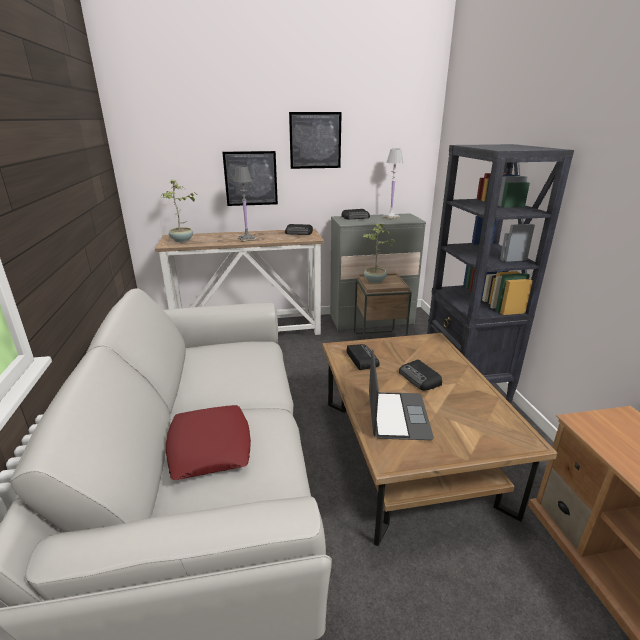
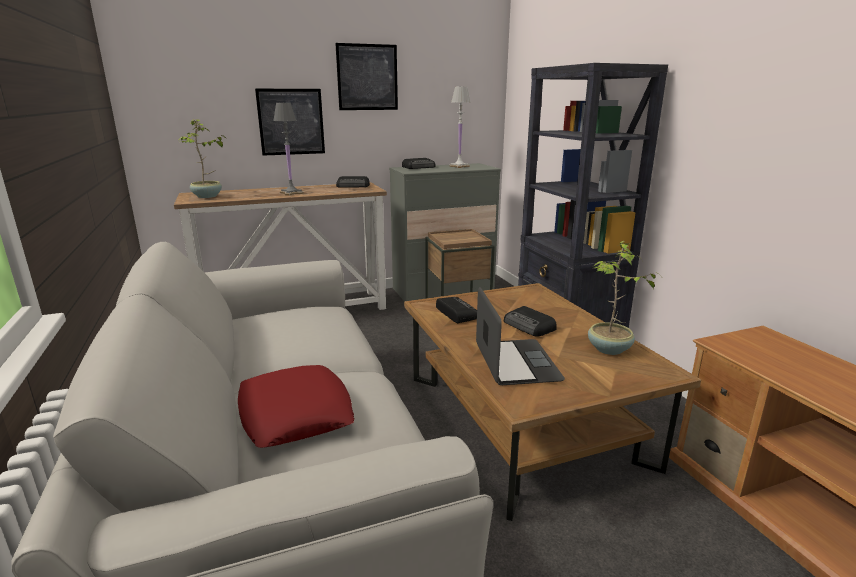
camera: 10 degrees left, 5 degrees down
potted plant [363,223,395,283] -> potted plant moved to [588,241,664,355]

